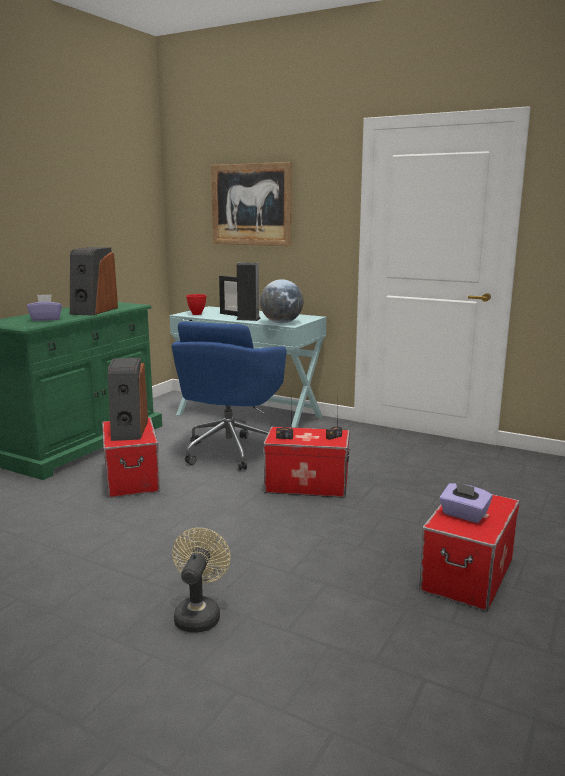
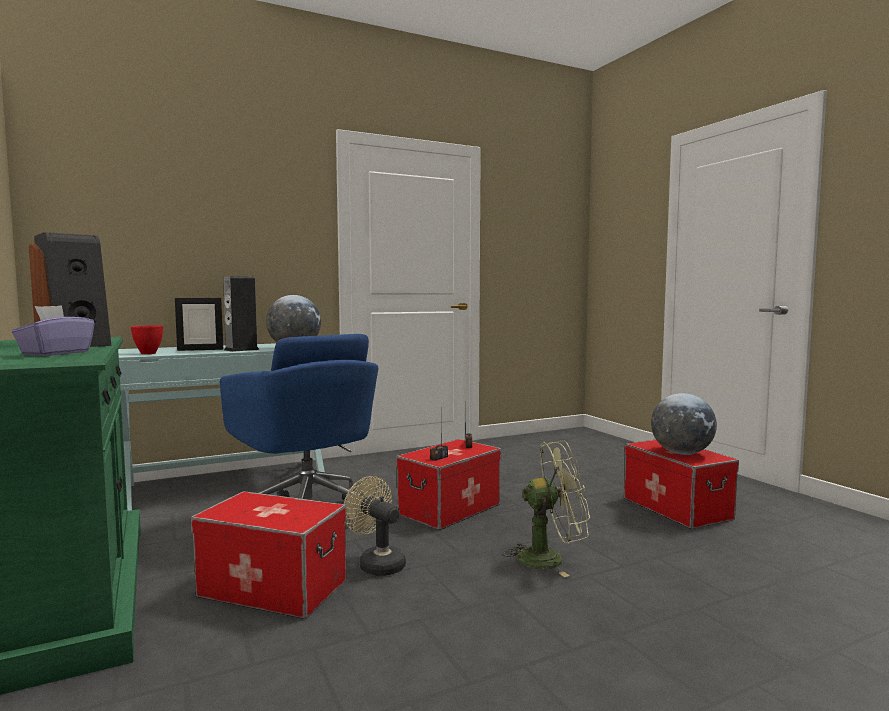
camera: 55 degrees left, 10 degrees down
speaker [108,358,148,441] -> none
beige fan [172,528,231,633] -> beige fan moved to [344,476,406,576]
picture [211,162,292,246] -> none
purple tissue box [439,482,493,523] -> globe [651,393,717,455]
none -> green fan [502,440,590,577]

